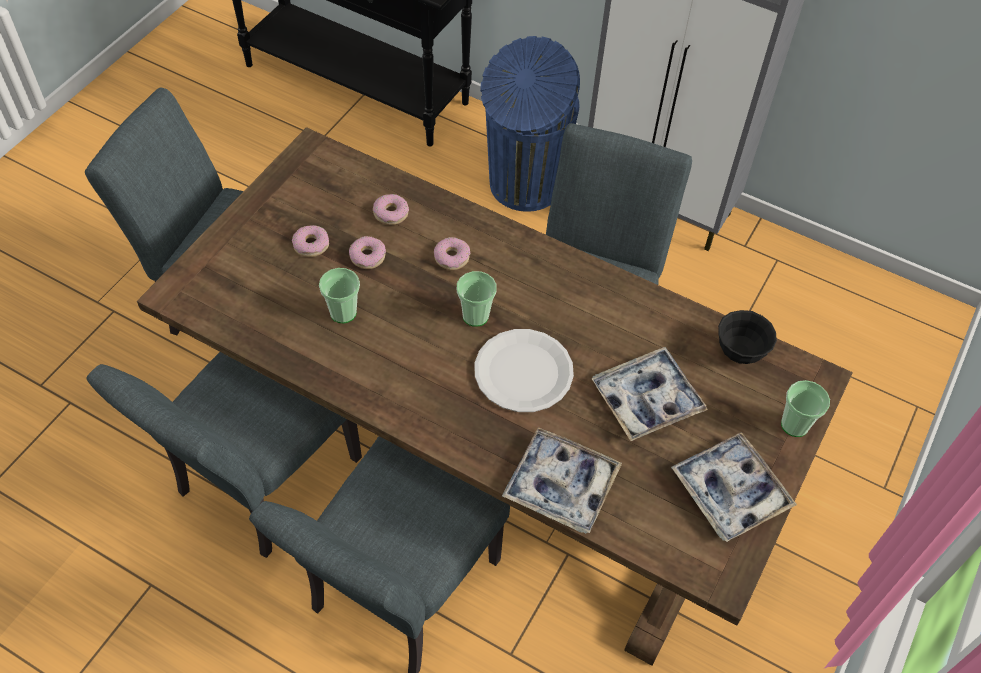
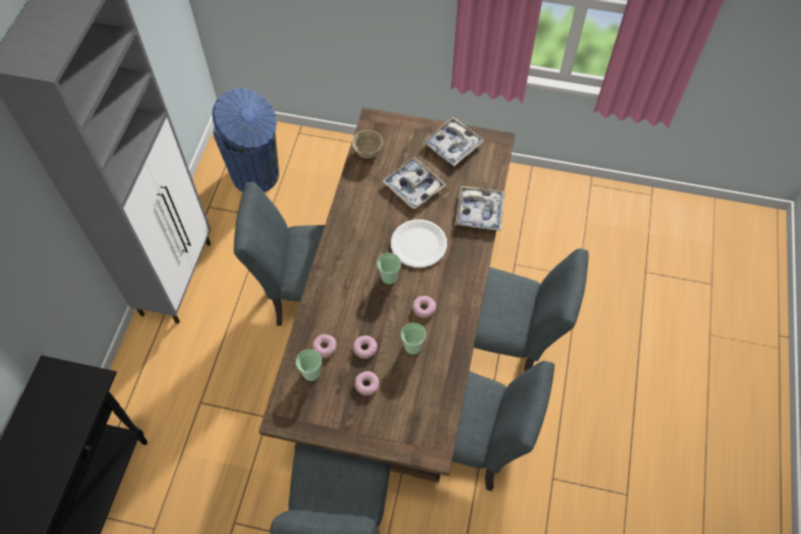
camera: 105 degrees left, 5 degrees up
donut [434,237,470,270] -> donut moved to [413,296,436,318]
blue trash can [480,36,580,212] -> blue trash can moved to [212,88,279,192]
black bowl [718,310,777,364] -> beige bowl [352,130,383,159]
cup [781,380,830,437] -> cup moved to [296,349,322,381]

